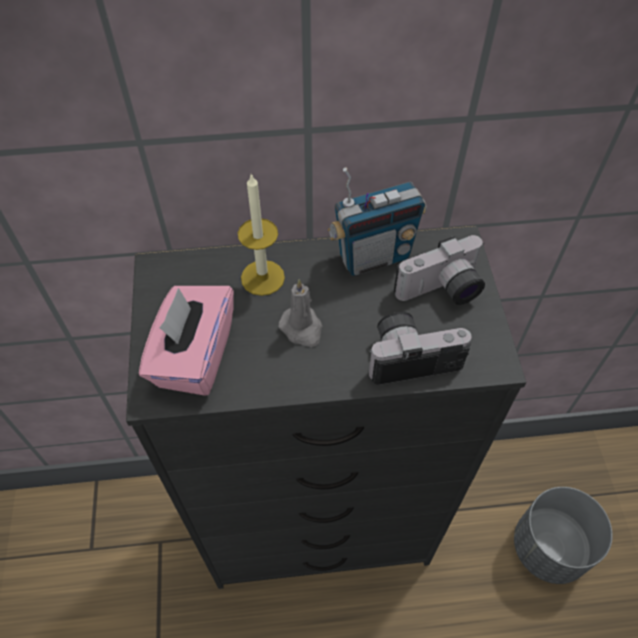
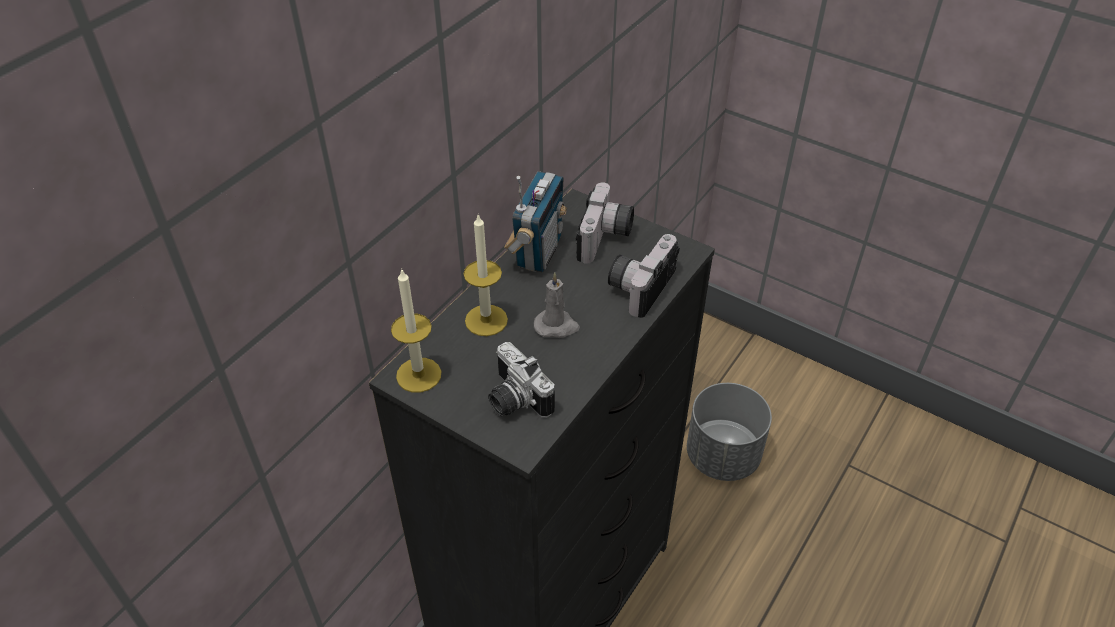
camera: 50 degrees left, 10 degrees down
pink tissue box [139,286,234,396] -> camera [488,342,555,418]
none -> candle [391,270,441,393]

